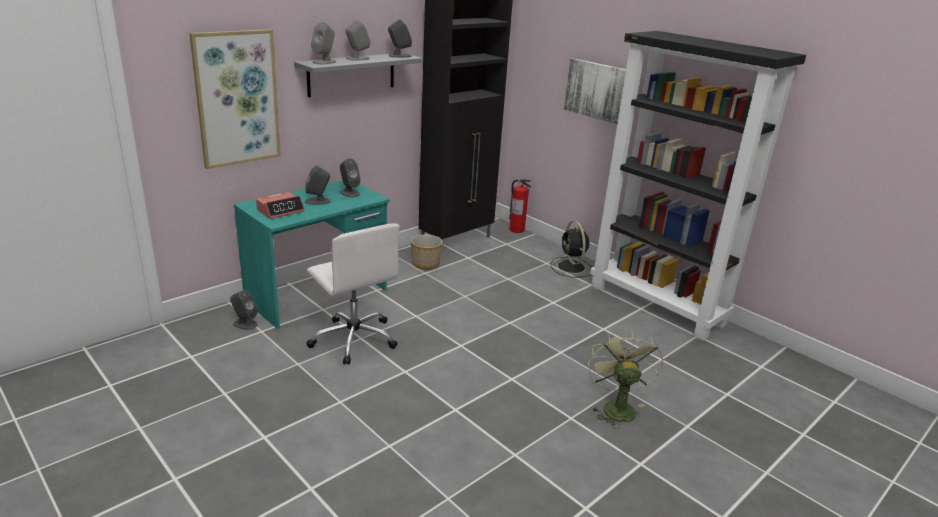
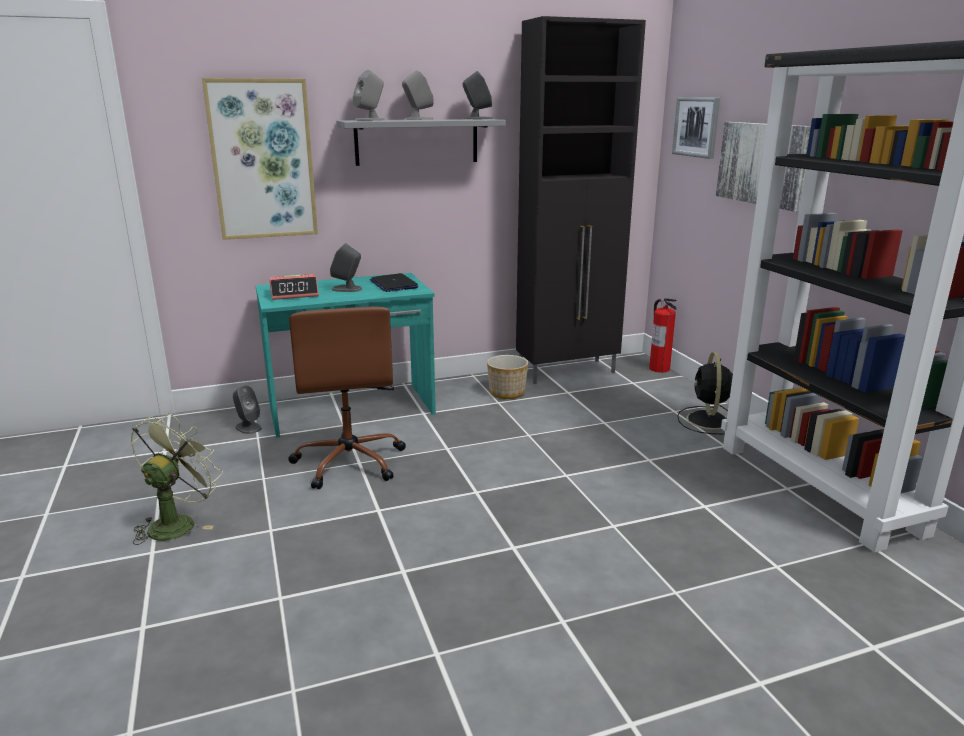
camera: 25 degrees right, 5 degrees down
white office chair [306,223,400,365] -> brown office chair [288,306,406,489]
grey speaker [340,158,361,197] -> laptop [370,273,419,292]
green fan [588,330,663,429] -> green fan moved to [131,413,223,545]
none -> picture [672,97,720,159]

